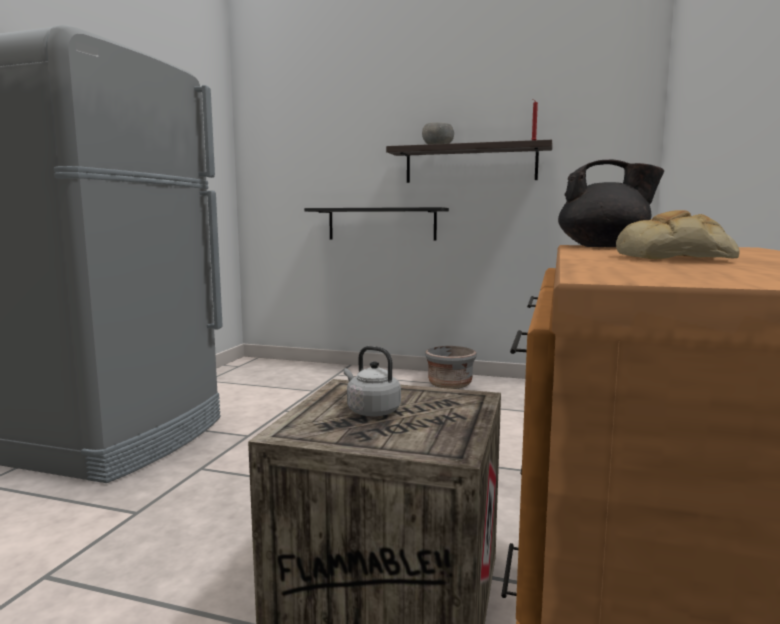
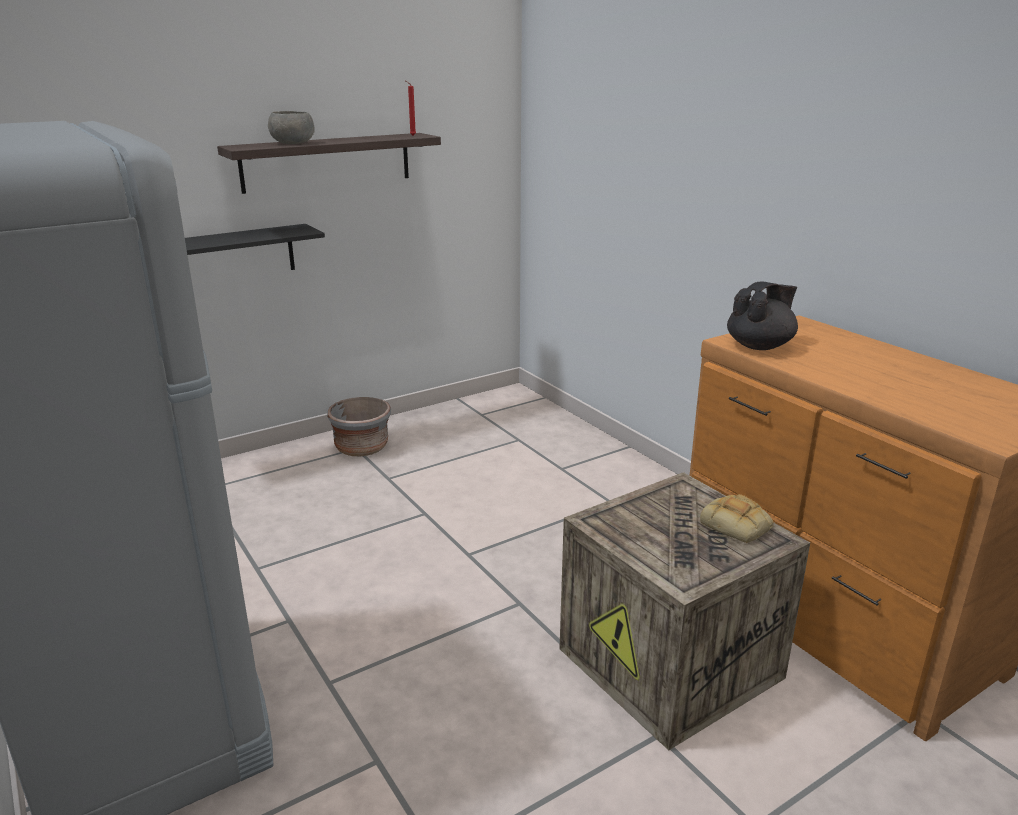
camera: 50 degrees left, 15 degrees up
grey kettle [344,346,401,416] -> none
bread [616,210,740,259] -> bread moved to [700,494,773,543]

